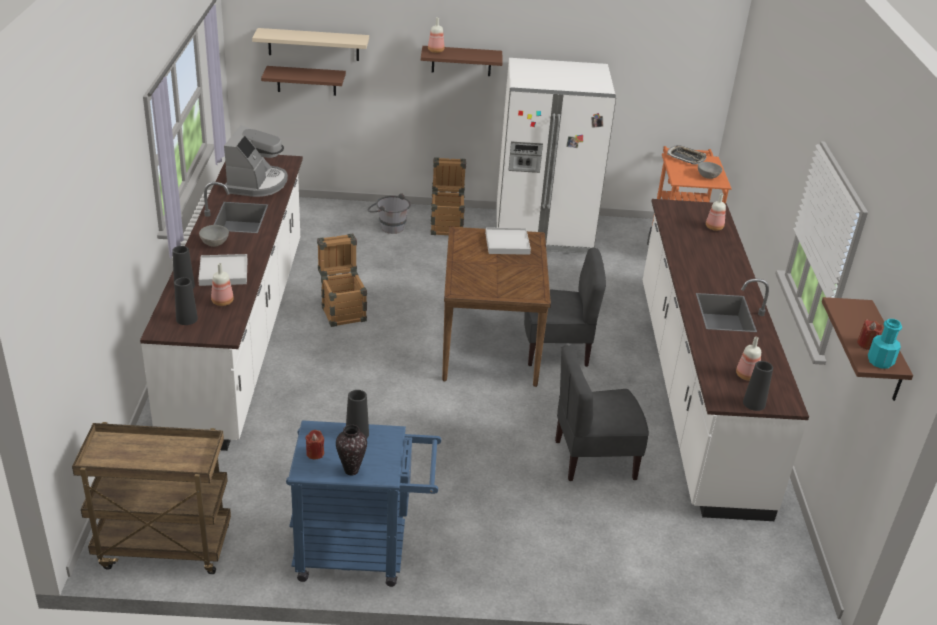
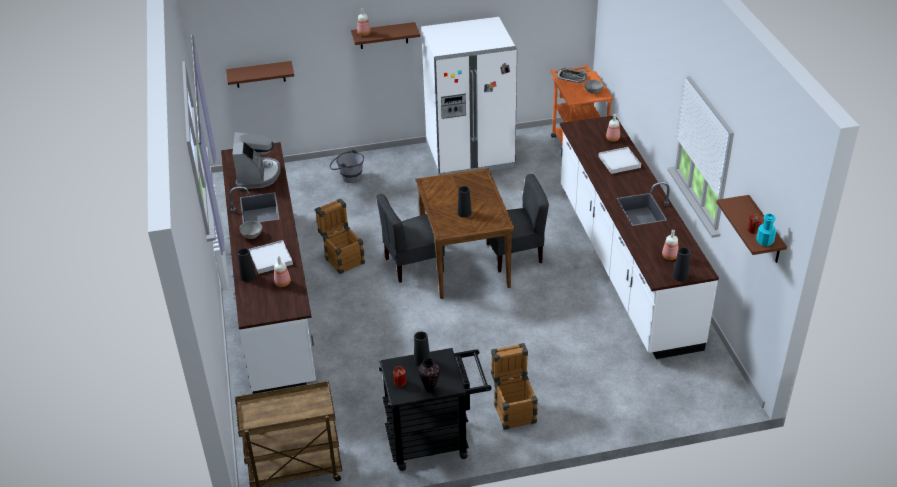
camera: 10 degrees left, 5 degrees up
black vase [174,277,198,325] -> black vase moved to [458,186,472,218]
beige shelf [252,28,369,61] -> none
blue cart [286,420,441,587] -> black cart [379,348,492,471]
crate [430,157,466,235] -> crate moved to [491,343,538,430]
white tray [485,227,531,255] -> white tray moved to [598,147,641,174]
grey chair [555,345,649,481] -> grey chair moved to [376,194,445,283]

